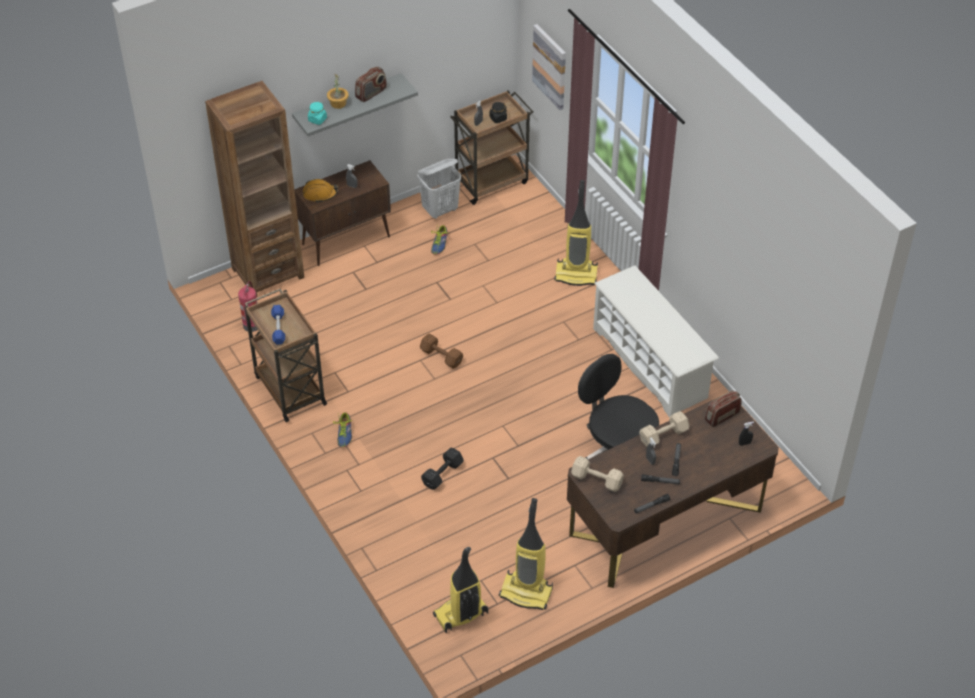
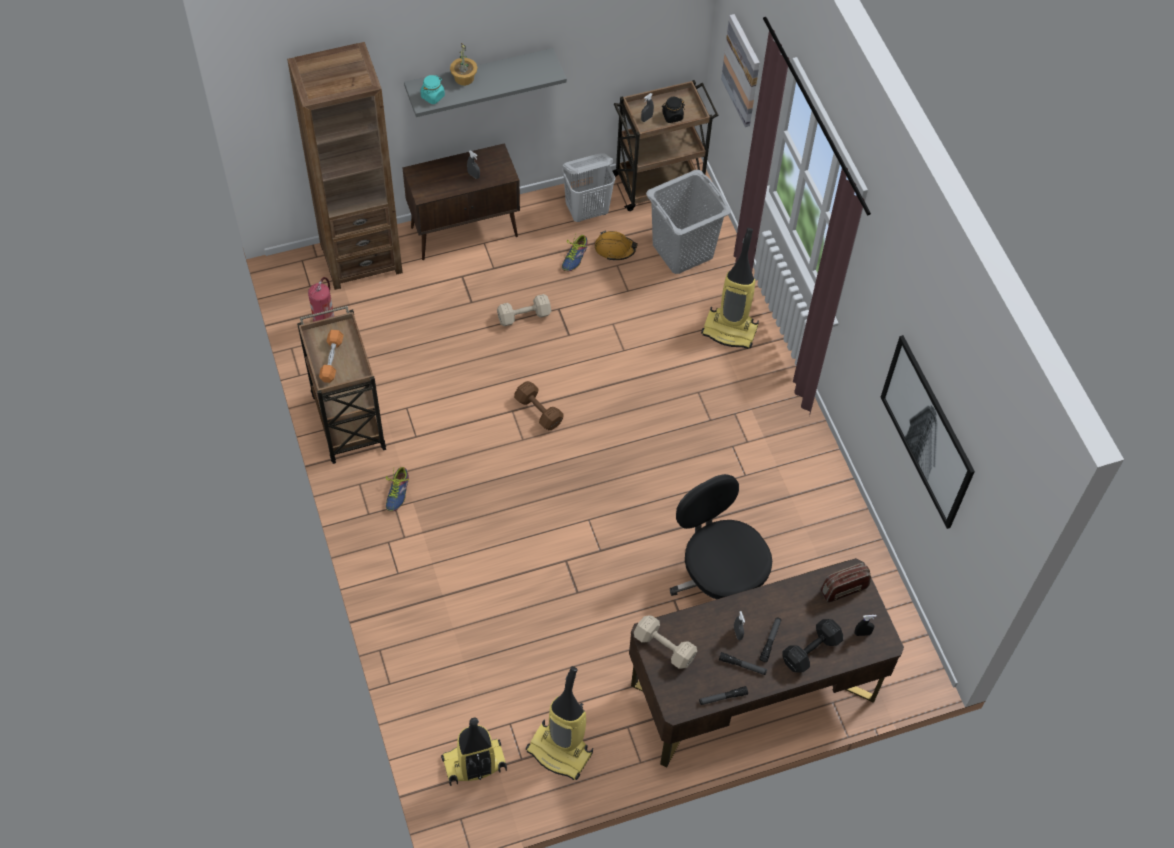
camera: 10 degrees right, 10 degrees up
blue dumbbell [271,305,285,345] -> orange dumbbell [319,330,344,383]
orange hard hat [303,179,338,203] -> orange hard hat moved to [595,230,638,260]
radio [355,67,387,102] -> none
black dumbbell [421,448,464,490] -> black dumbbell moved to [783,619,843,673]
white shoe rack [593,265,719,418] -> none
beige dumbbell [639,411,689,447] -> beige dumbbell moved to [497,294,551,326]
none -> grey laundry basket [646,170,731,274]
none -> picture [880,335,975,529]

